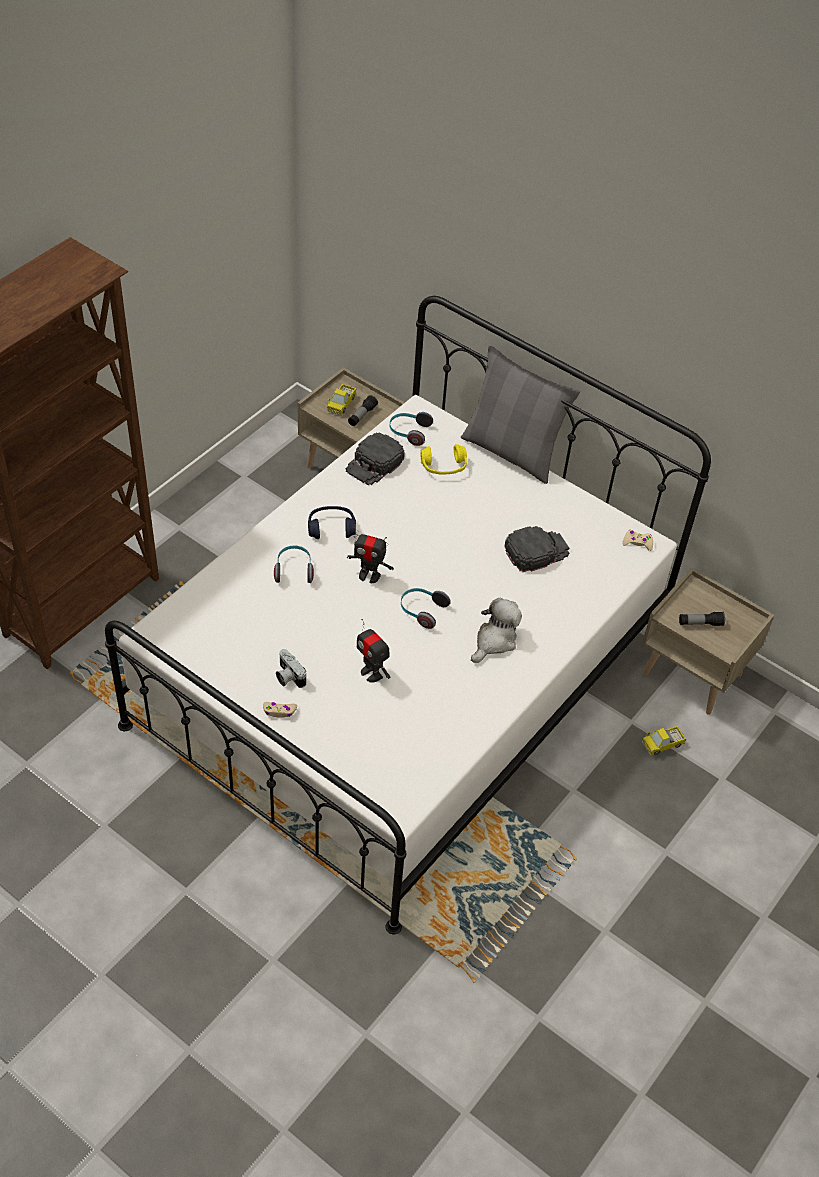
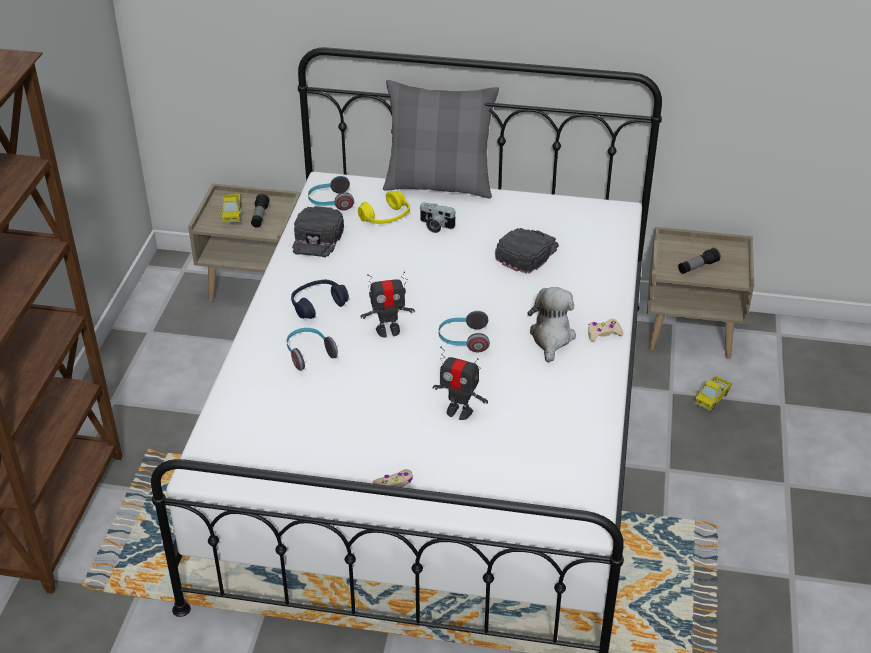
camera: 25 degrees left, 10 degrees down
camera [276,649,306,688] -> camera moved to [419,202,456,233]
beige game controller [622,530,653,551] -> beige game controller moved to [588,319,623,341]

